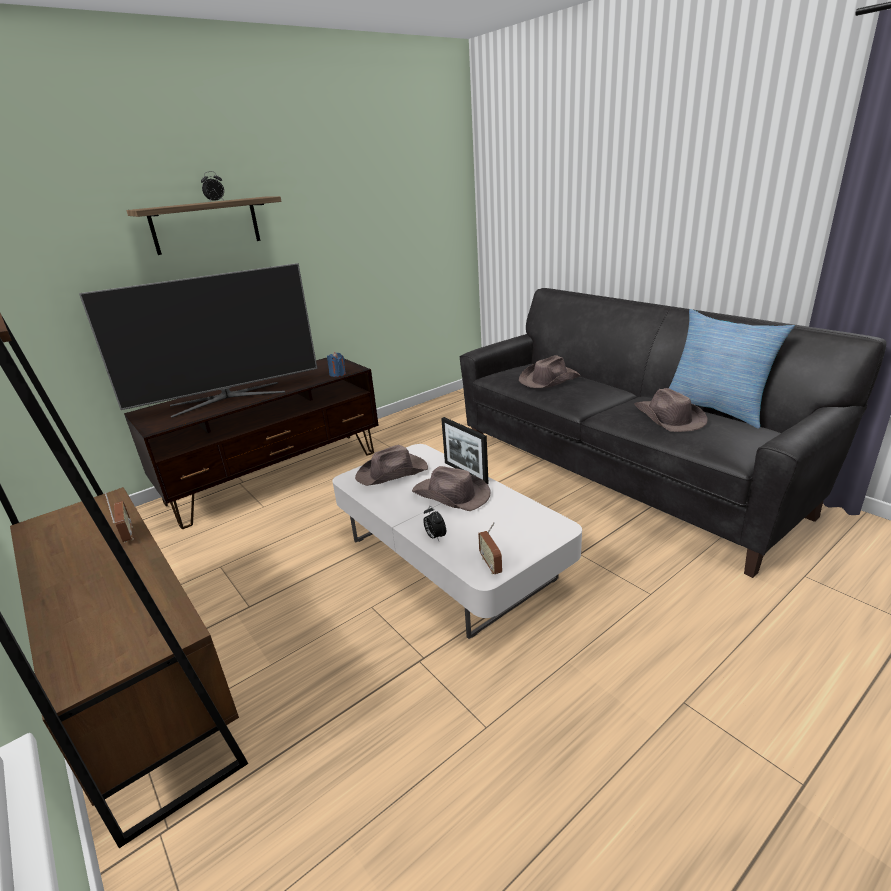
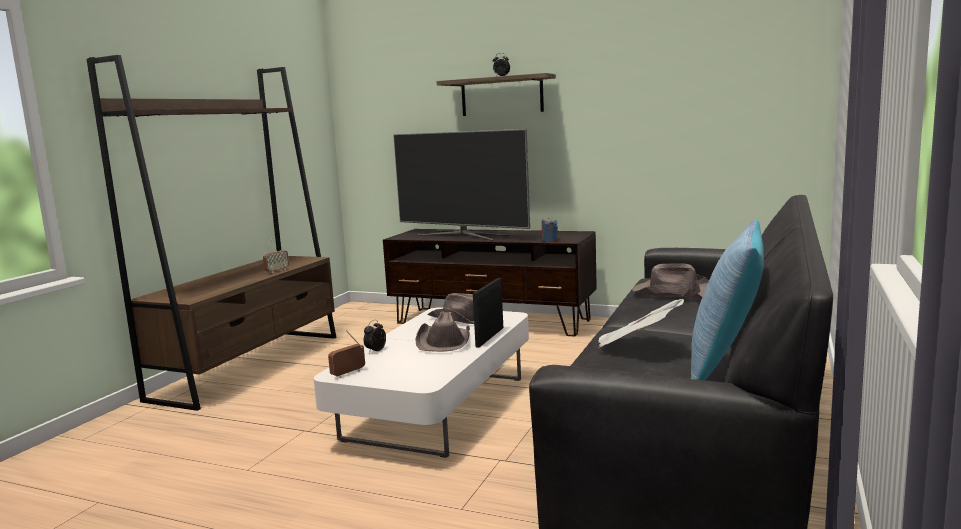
camera: 60 degrees right, 15 degrees down
brown hat [634,388,708,432] -> newspaper [598,299,684,348]

